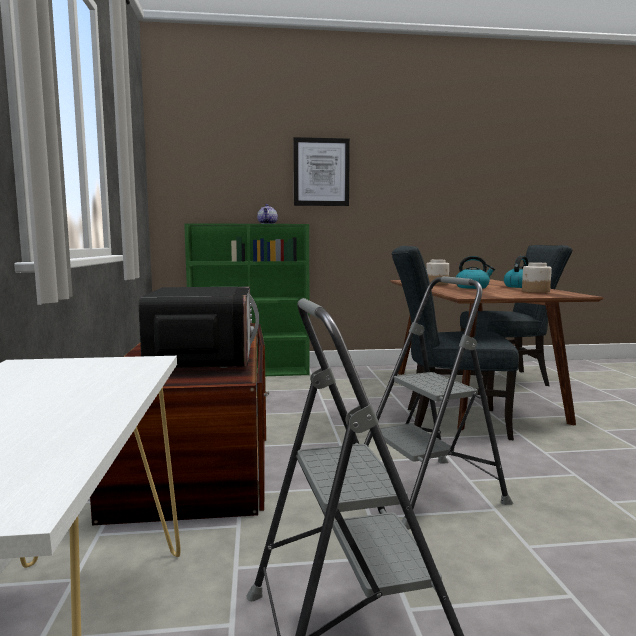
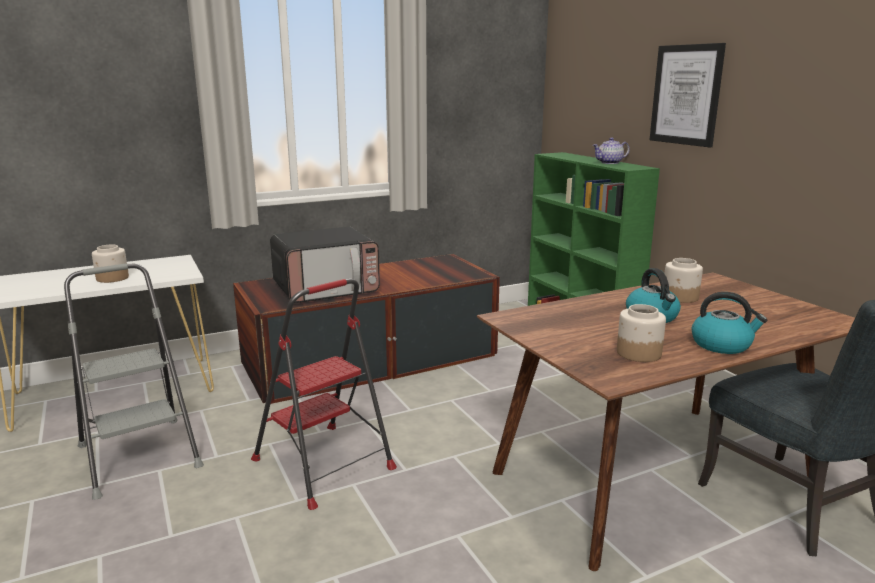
camera: 70 degrees right, 10 degrees up
grey step ladder [364,276,513,530] -> red step ladder [251,279,397,510]
grey chair [391,246,519,440] -> none
none -> jar [92,244,129,283]

